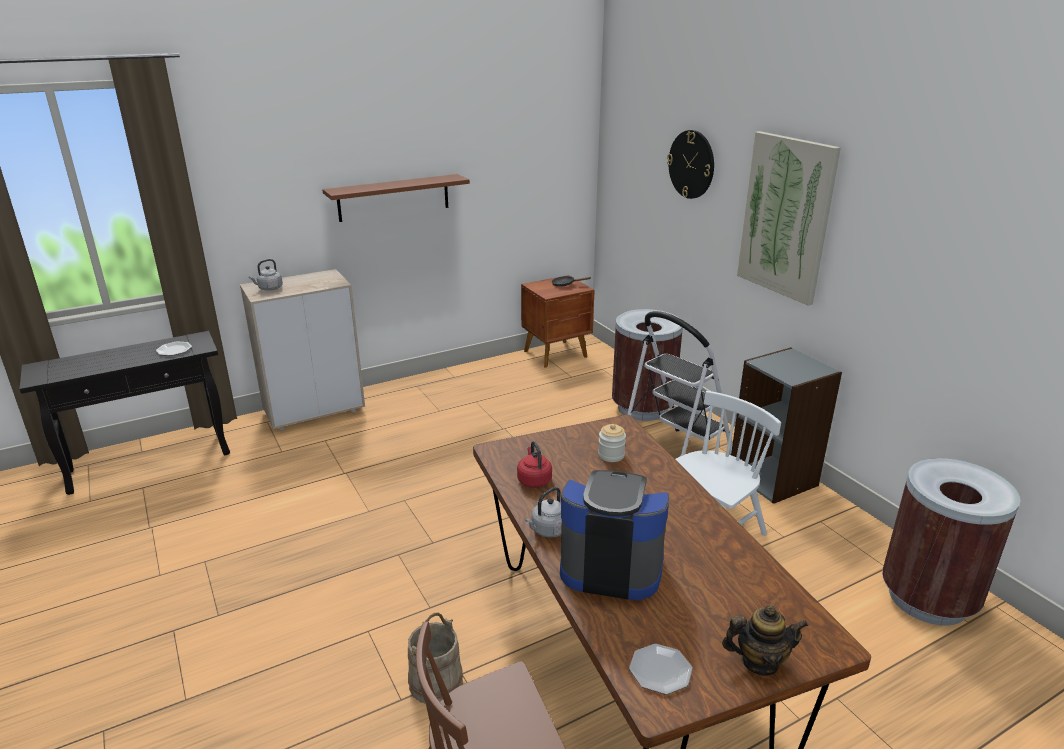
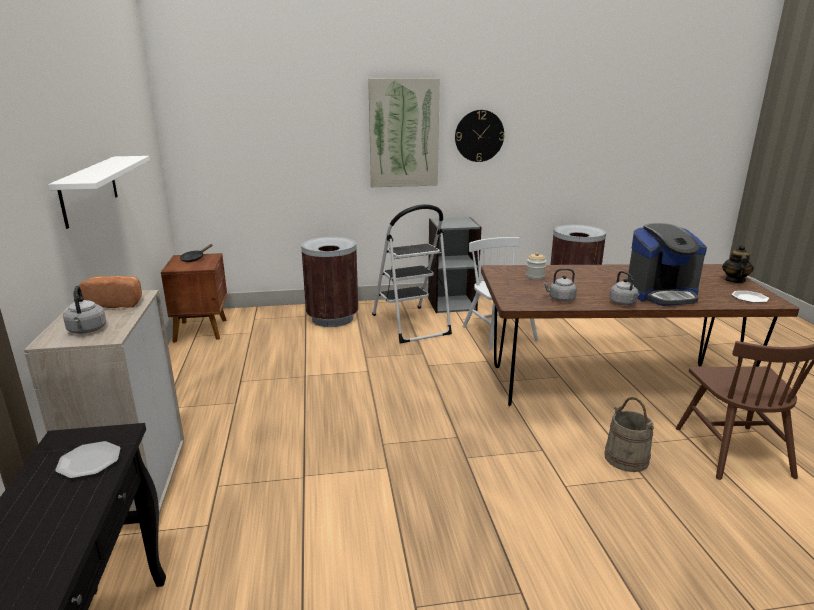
camera: 70 degrees left, 5 degrees down
brown shelf [323,174,470,222] -> white shelf [48,156,150,229]
red kettle [517,441,552,488] -> grey kettle [542,268,577,302]
coffee machine [560,470,669,600] -> coffee machine turned 135 degrees counterclockwise [627,223,707,306]
wall clock [667,130,714,199] -> wall clock moved to [455,110,504,162]
none -> bread [78,276,142,308]

